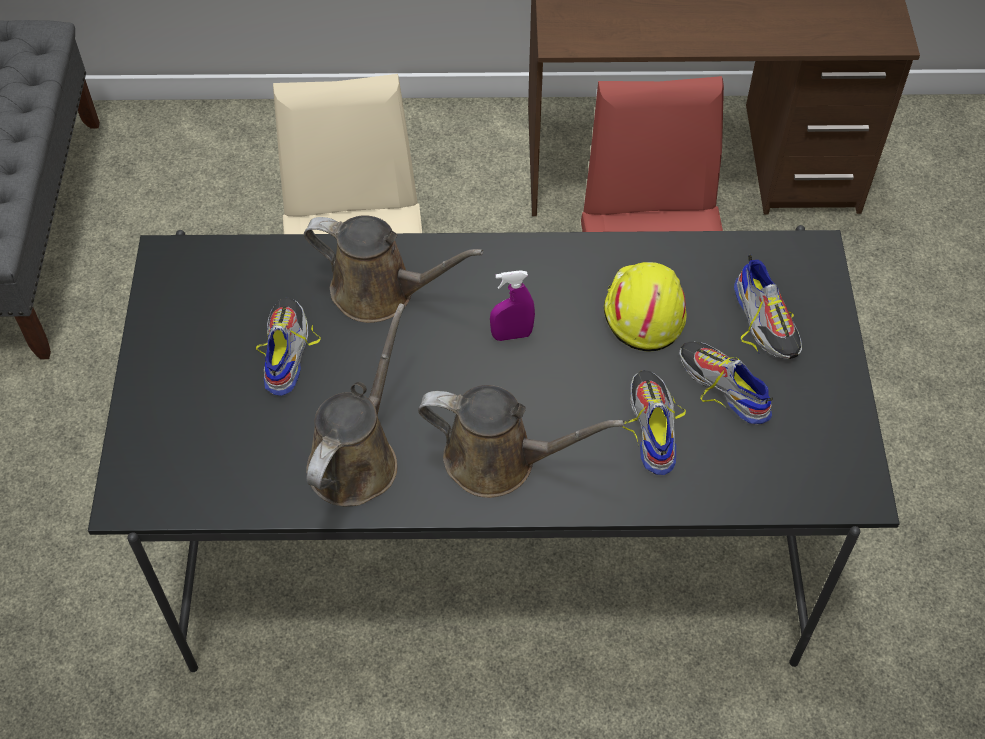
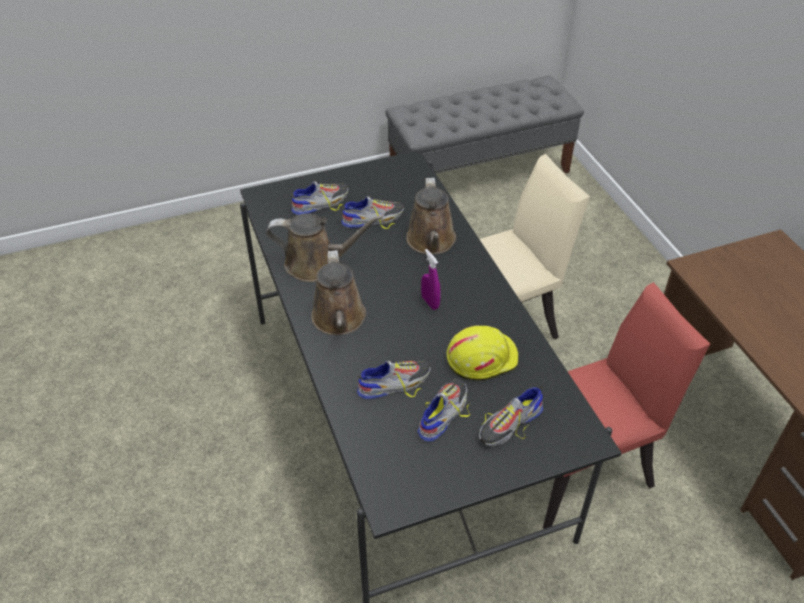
camera: 70 degrees right, 10 degrees down
none -> shoe [291,181,348,215]

